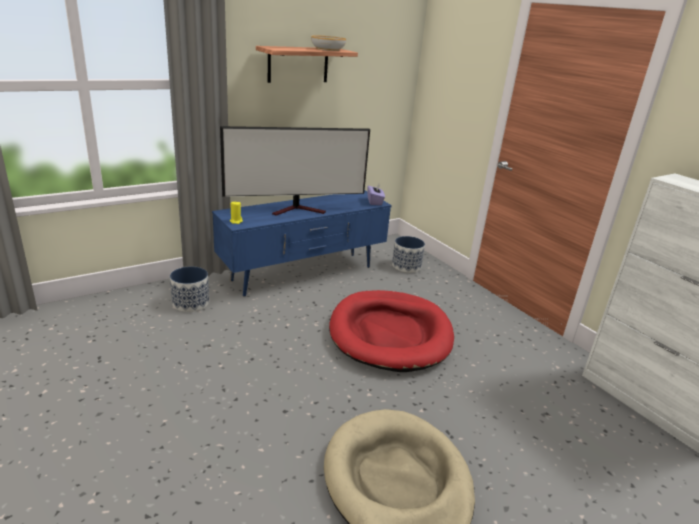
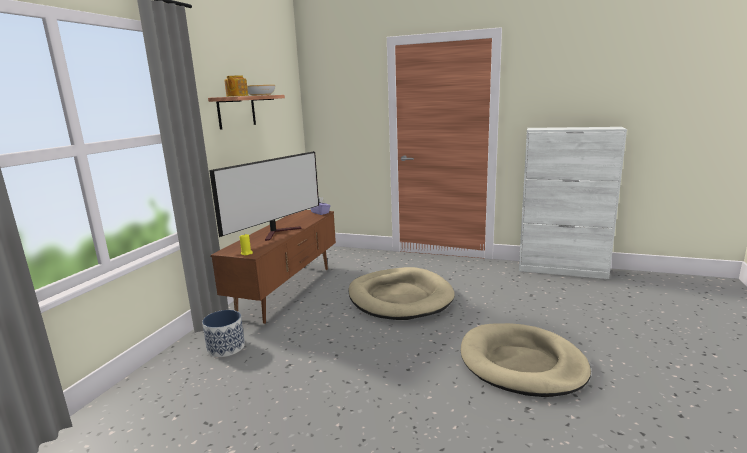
camera: 35 degrees left, 10 degrees down
blue tv stand [212,190,392,297] -> brown tv stand [211,210,336,324]
red dog bed [329,290,454,372] -> beige dog bed [348,267,455,320]
planter [392,236,425,273] -> none
none -> teapot [224,75,248,97]

